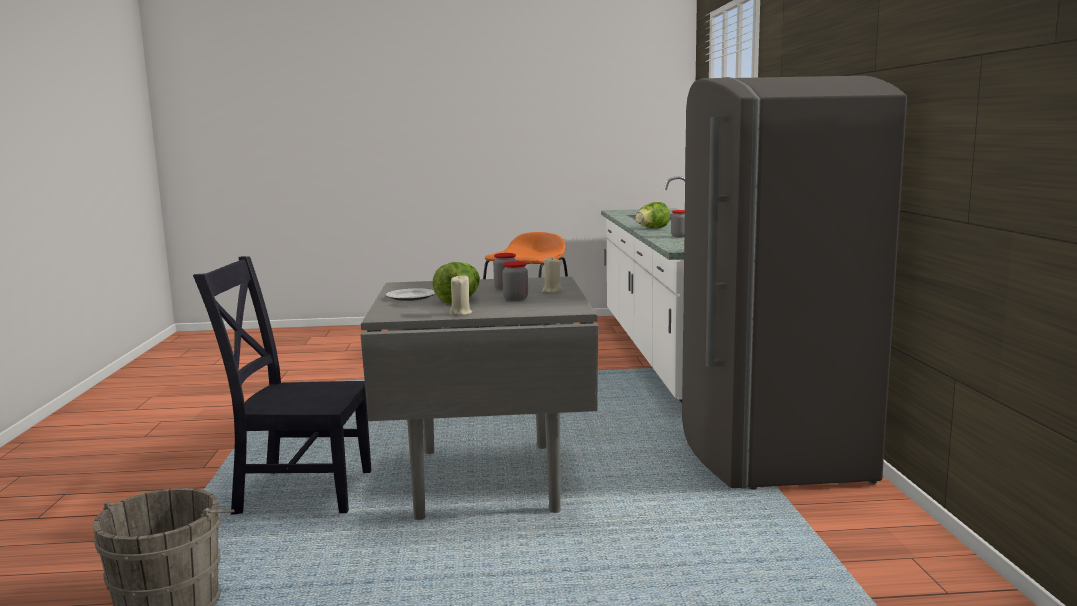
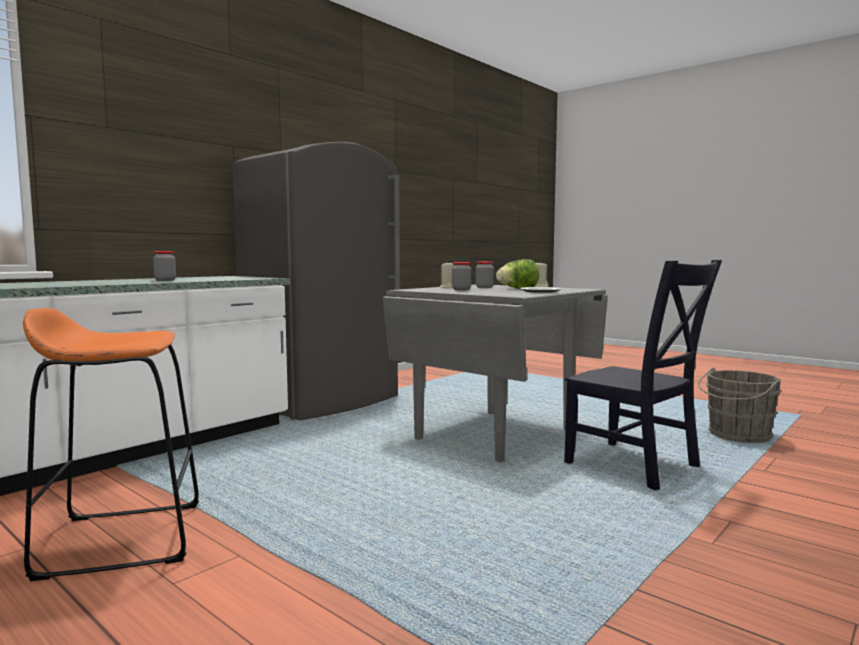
camera: 135 degrees left, 5 degrees down
lettuce [635,202,670,228] -> none

